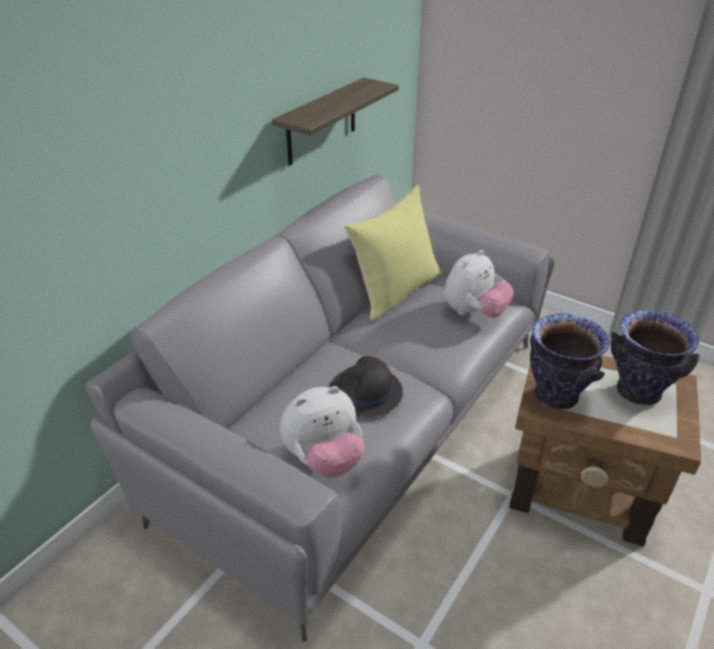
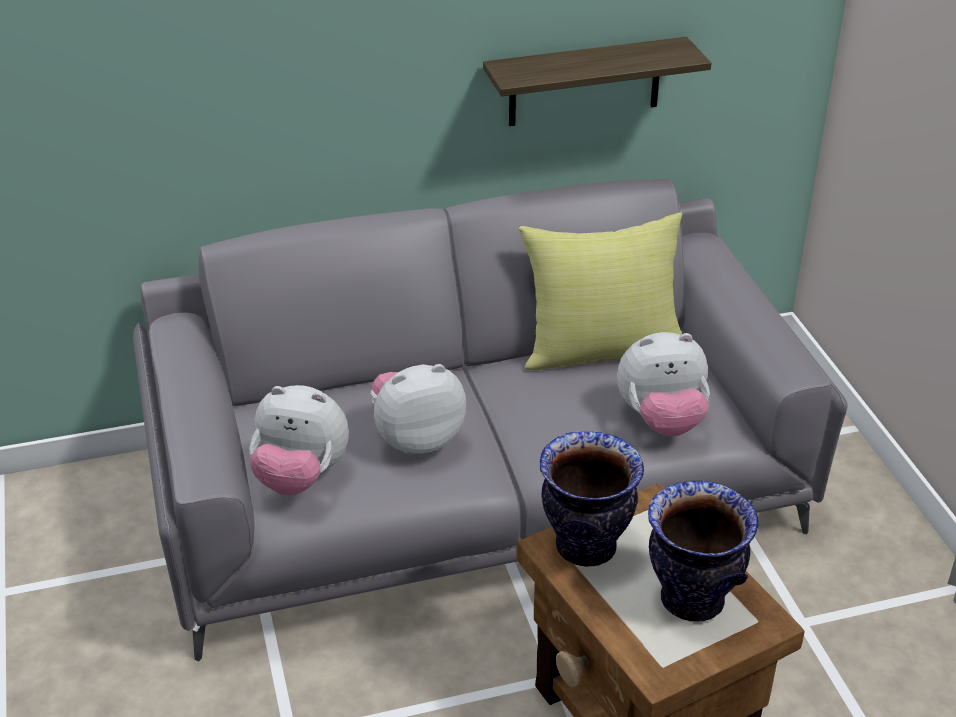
camera: 40 degrees right, 0 degrees up
black hat [329,356,403,417] -> plush toy [371,364,466,455]

